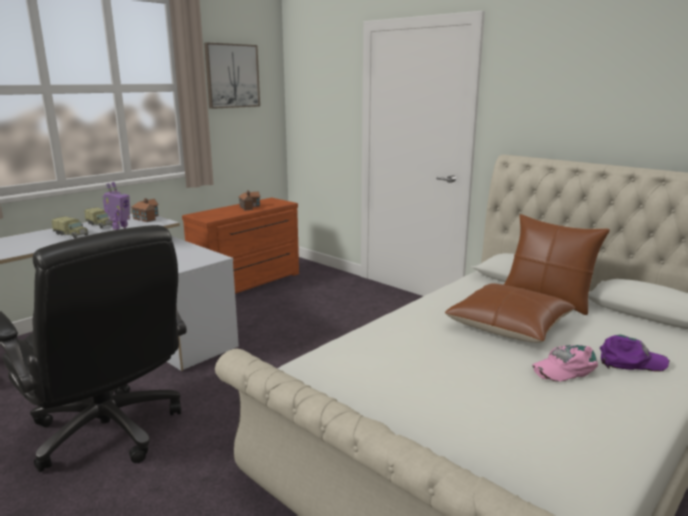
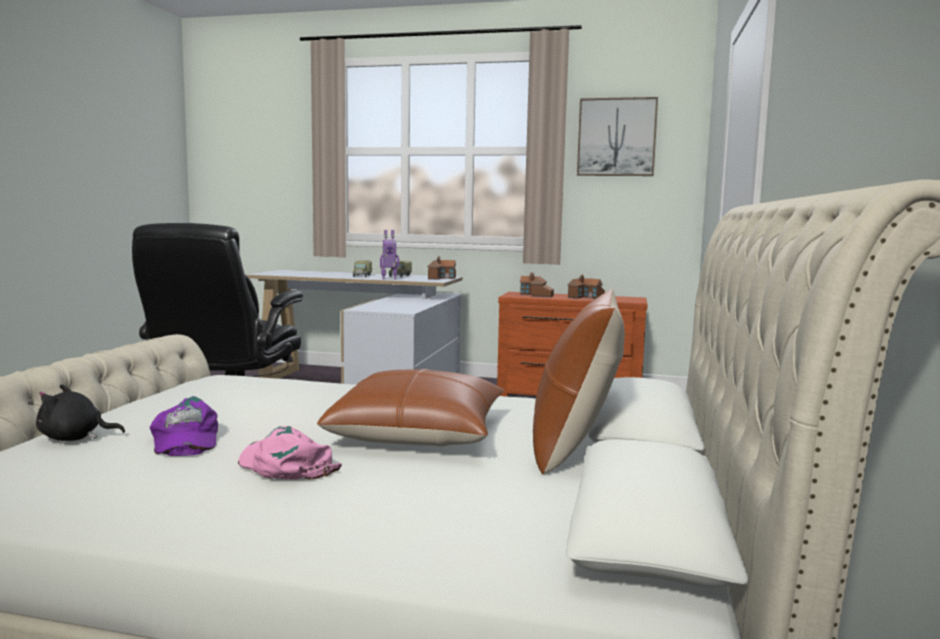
camera: 60 degrees right, 10 degrees down
purple cap [600,335,670,372] -> purple cap moved to [150,396,218,456]
none -> black plush toy [36,384,125,441]
none -> toy house [520,272,554,298]

